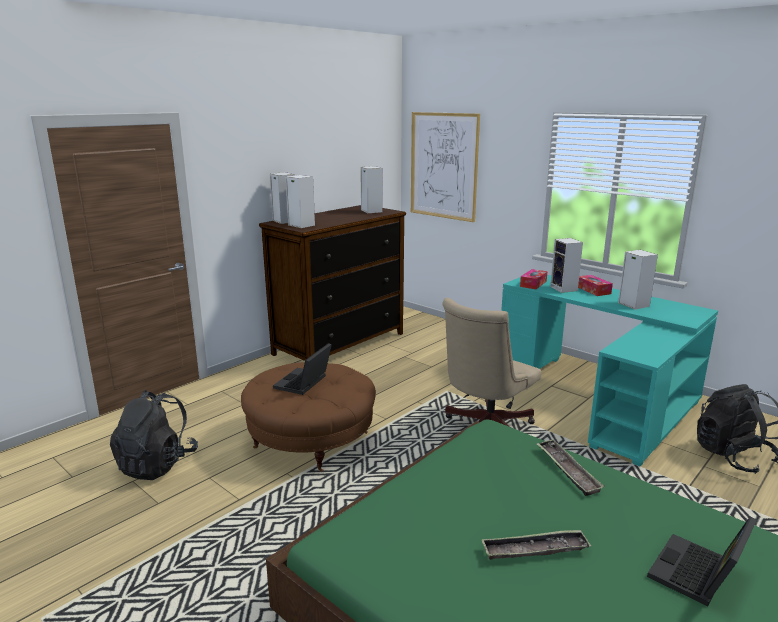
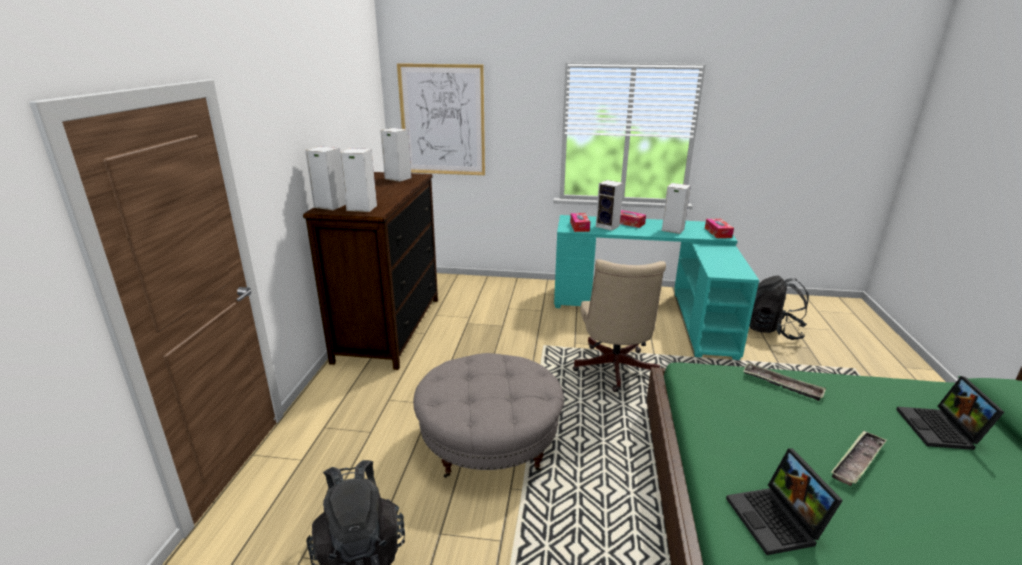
camera: 35 degrees left, 5 degrees up
brown ottoman [241,362,376,472] -> grey ottoman [413,353,564,478]
laptop [273,343,332,395] -> laptop moved to [726,448,843,555]
none -> tissue box [705,219,734,238]

